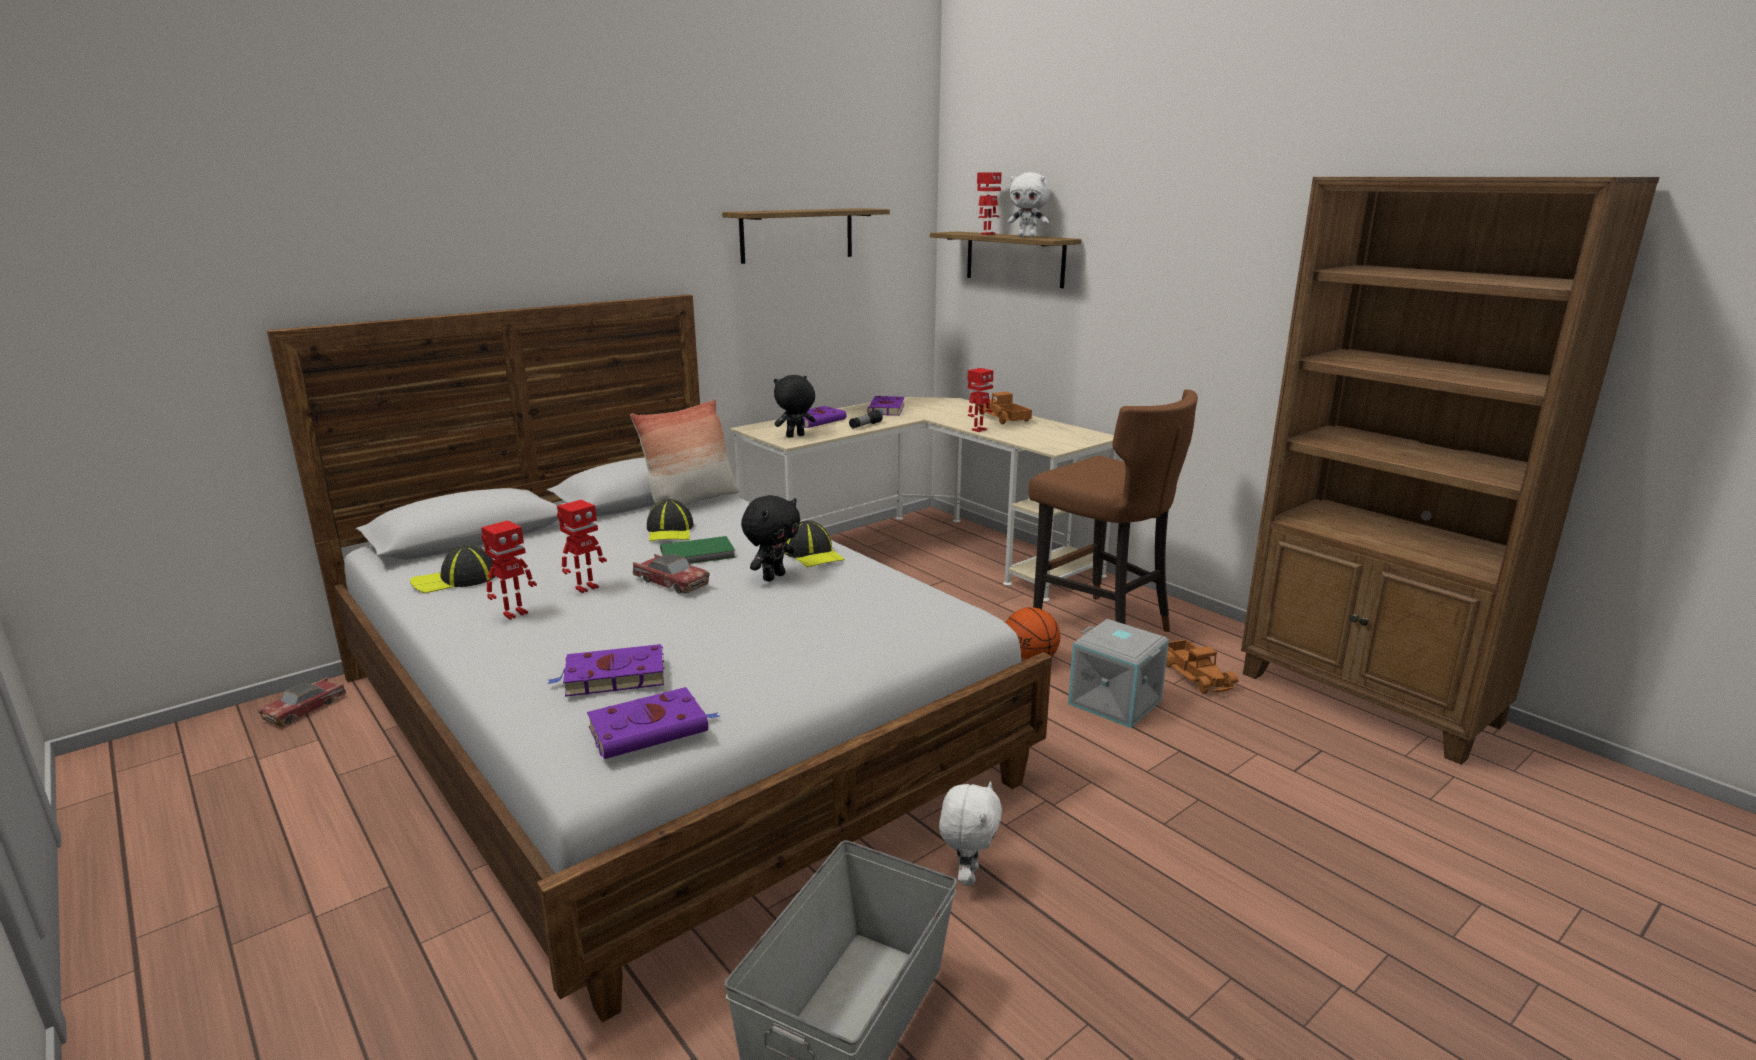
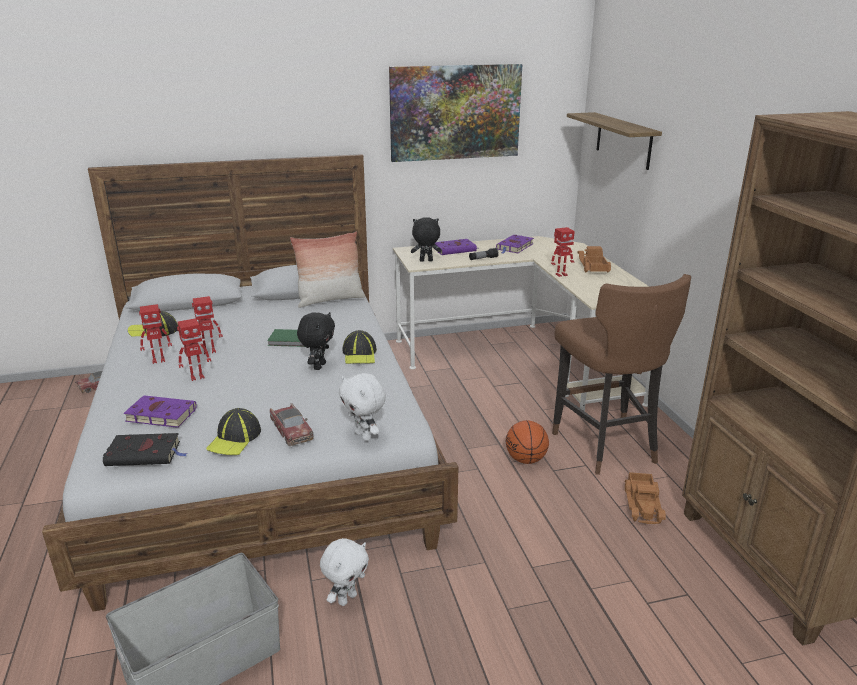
camera: 25 degrees right, 5 degrees up
purple book [587,687,720,759] -> black book [103,433,188,466]
toy car [633,554,710,594] -> toy car moved to [270,403,313,446]
cap [647,499,694,541] -> cap moved to [206,408,261,455]
shelf [722,208,890,264] -> picture [389,64,522,162]
black plush toy [741,495,800,582] -> black plush toy turned 45 degrees counterclockwise [297,312,335,370]
toy robot [977,172,1002,235] -> toy robot moved to [177,318,211,381]
white plush toy [1007,172,1050,237] -> white plush toy moved to [339,373,386,441]
grey storage box [1068,619,1169,728] -> none

